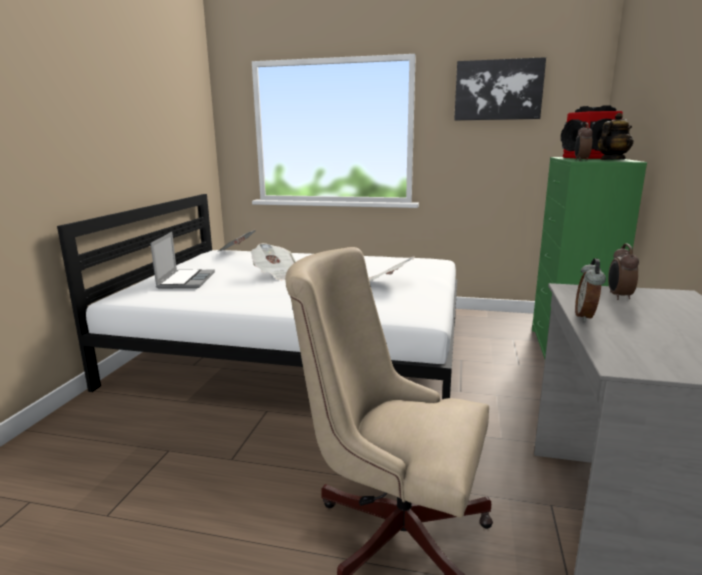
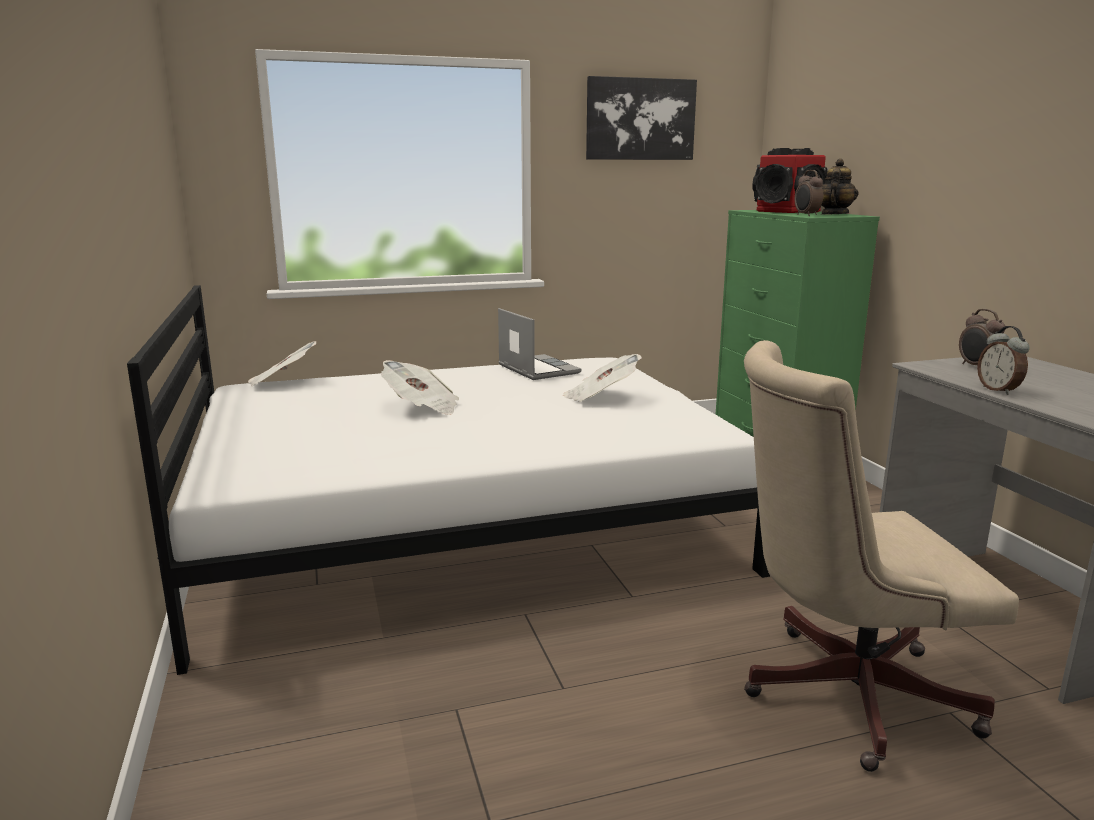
camera: 30 degrees left, 0 degrees up
laptop [150,232,215,289] -> laptop moved to [498,308,581,380]

